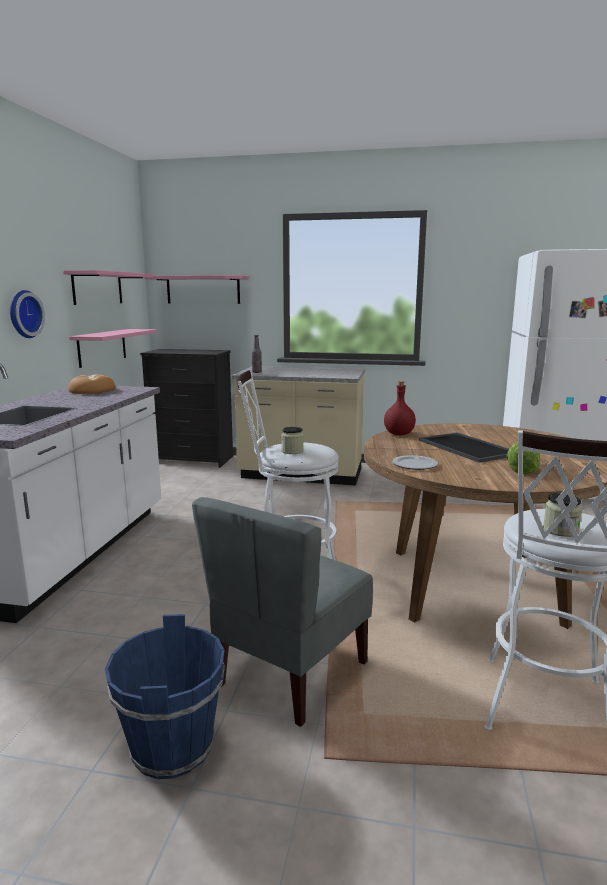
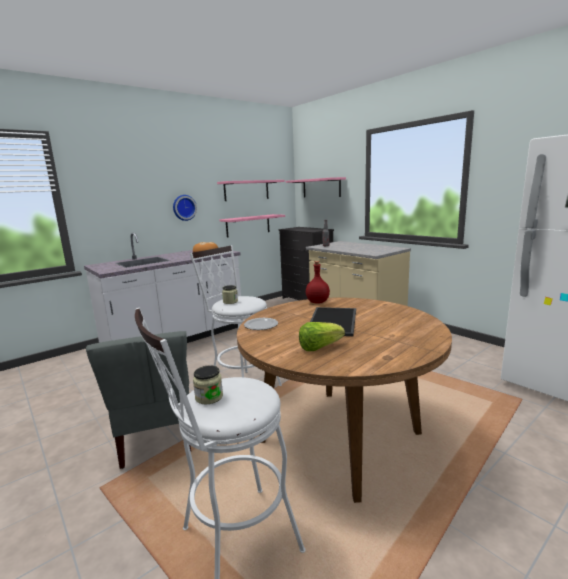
camera: 40 degrees right, 0 degrees up
blue bucket [105,614,225,779] -> none
grey chair [192,497,373,727] -> grey chair turned 90 degrees counterclockwise [86,331,191,469]

